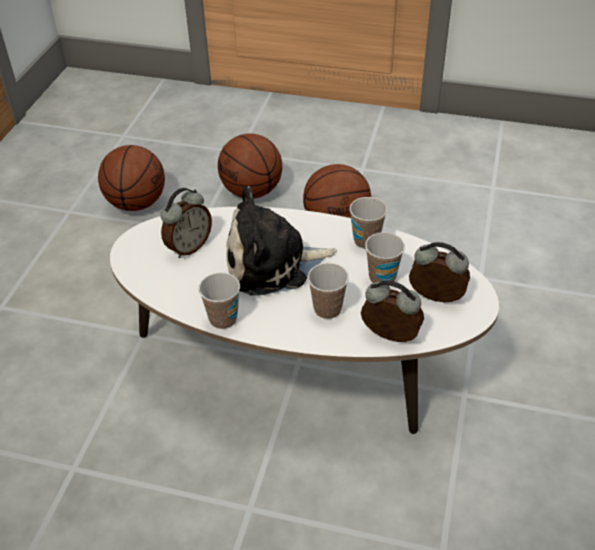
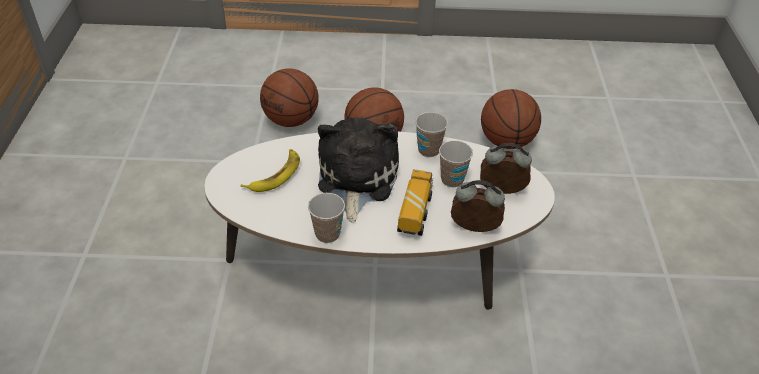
camera: 15 degrees left, 0 degrees up
basketball [98,145,165,211] -> basketball moved to [481,89,541,149]
alarm clock [160,188,212,258] -> banana [241,149,300,192]
plush toy [226,186,337,296] -> plush toy turned 120 degrees clockwise [318,117,399,223]
cup [308,263,349,319] -> toy truck [397,169,433,236]

